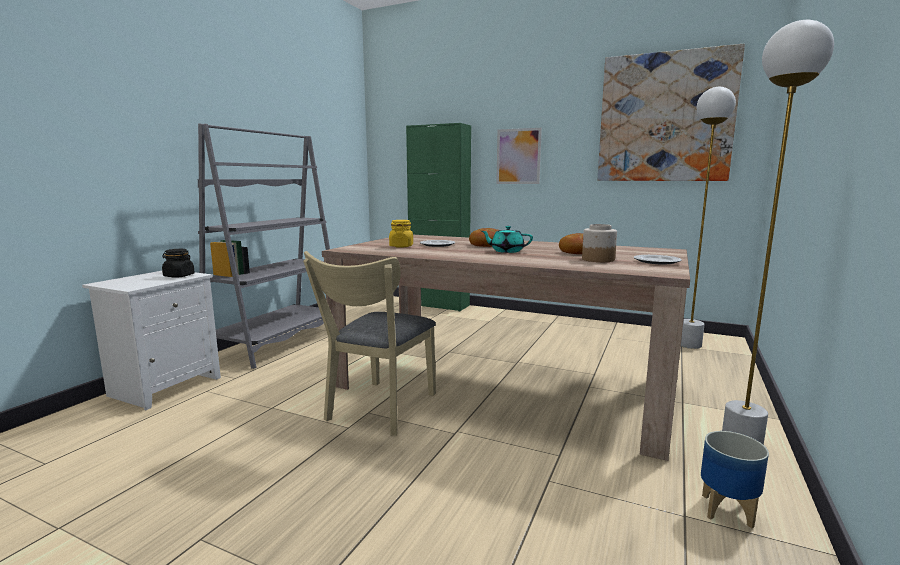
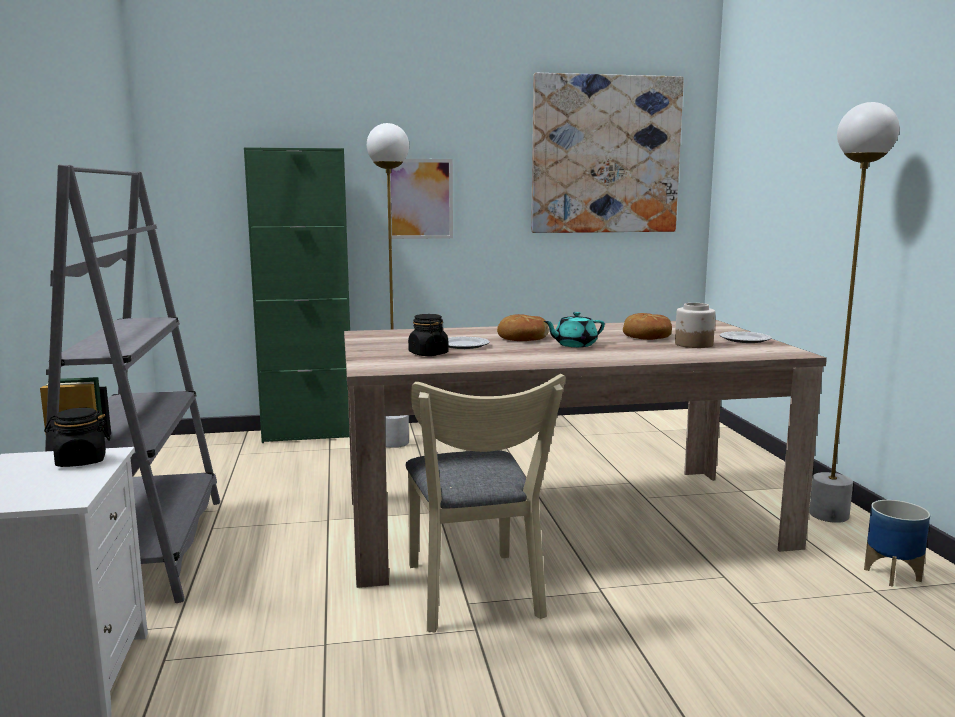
camera: 35 degrees left, 0 degrees up
yellow jar [389,220,413,248] -> black jar [408,314,449,356]
white floor lamp [681,87,736,349] -> white floor lamp moved to [367,123,409,448]

